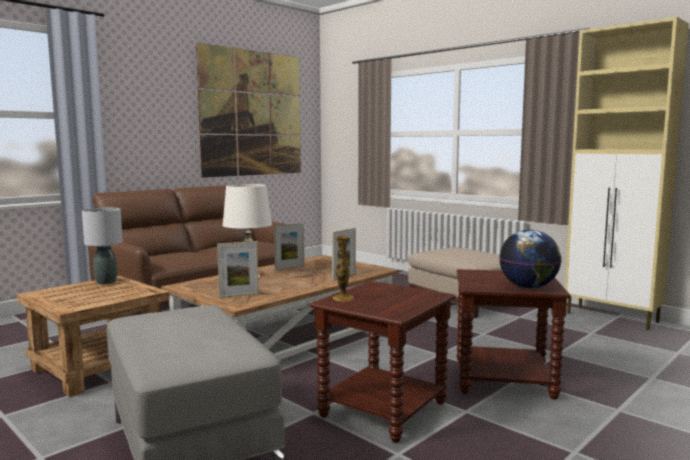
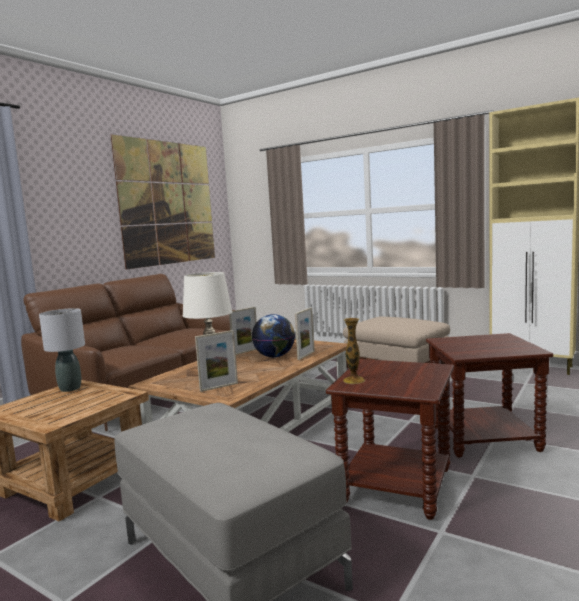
camera: 10 degrees left, 0 degrees up
globe [499,229,562,288] -> globe moved to [252,314,295,358]

